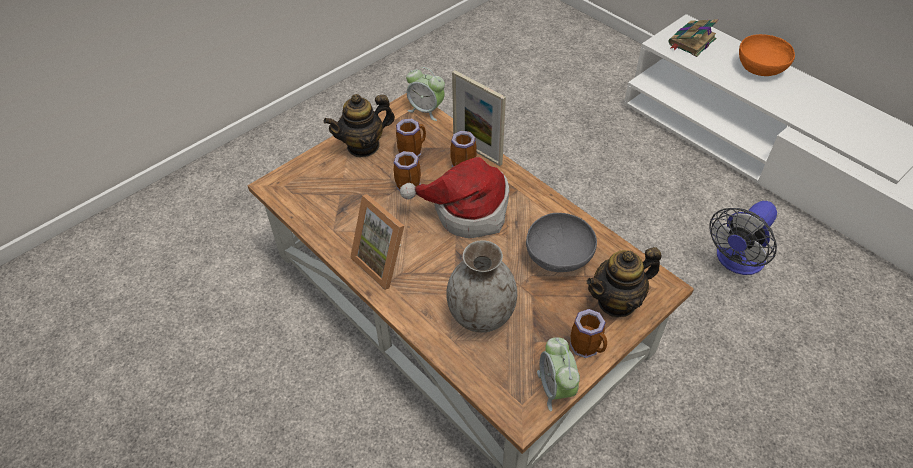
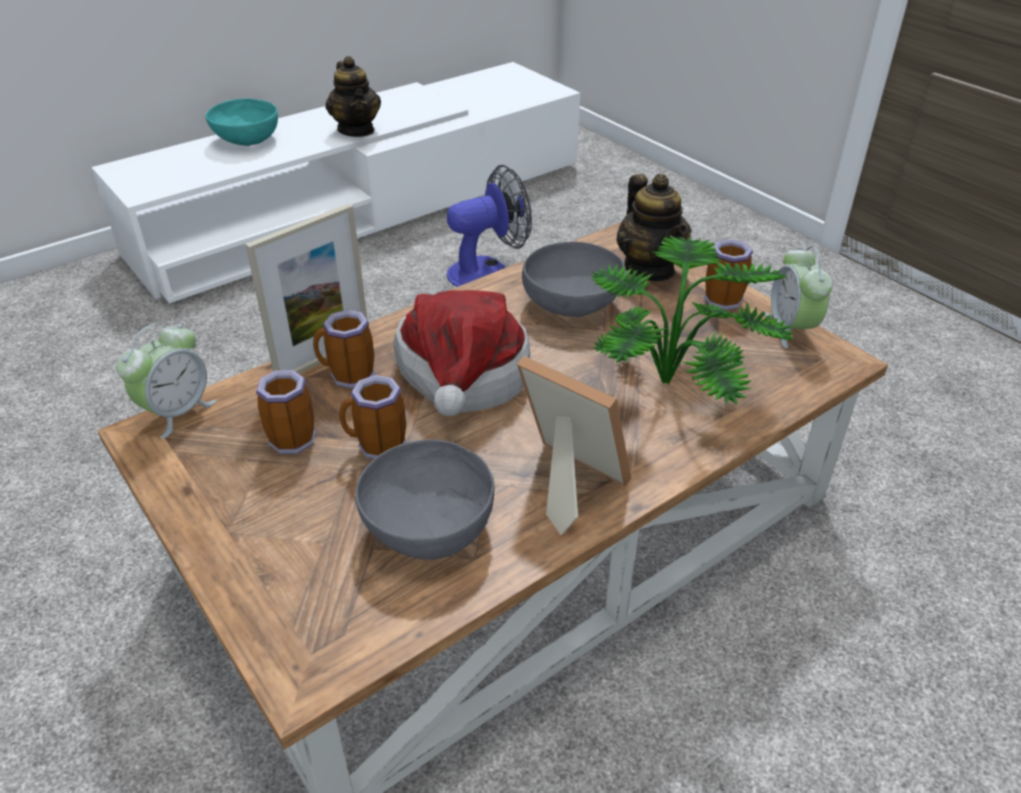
camera: 85 degrees left, 10 degrees down
teapot [323,94,395,157] -> teapot moved to [326,56,381,137]
picture frame [350,194,404,290] -> picture frame turned 105 degrees counterclockwise [517,356,631,535]
grey vase [446,240,517,333] -> potted plant [590,235,795,404]
alarm clock [537,337,580,411] -> alarm clock turned 90 degrees clockwise [765,246,833,348]
book [669,19,719,57] -> none
fan [710,201,777,275] -> fan turned 75 degrees counterclockwise [447,165,532,287]
orange bowl [739,34,795,76] -> turquoise bowl [206,99,278,146]
none -> grey bowl [355,439,494,560]

